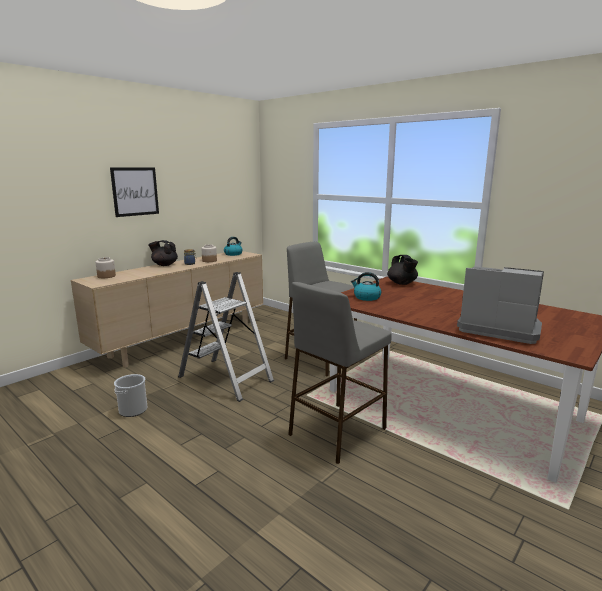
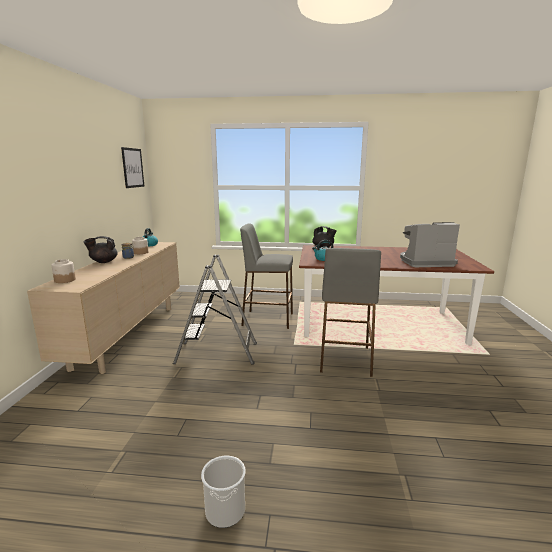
camera: 35 degrees left, 0 degrees up
picture [110,168,159,217] -> picture moved to [121,147,145,188]
bucket [114,374,148,417] -> bucket moved to [201,456,246,528]

